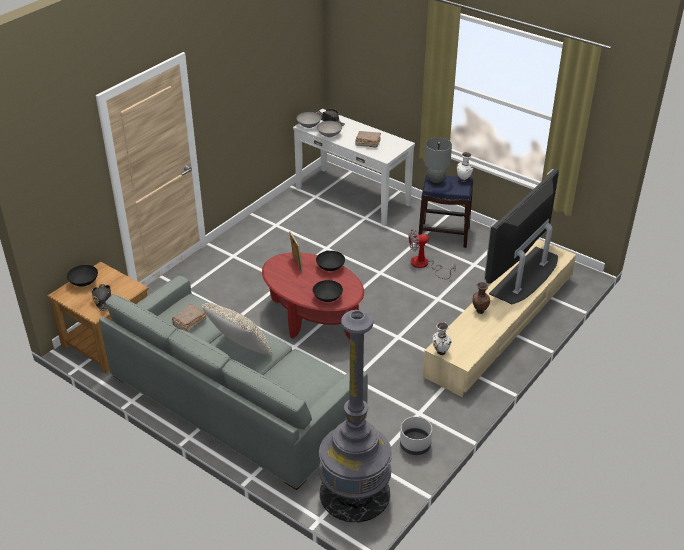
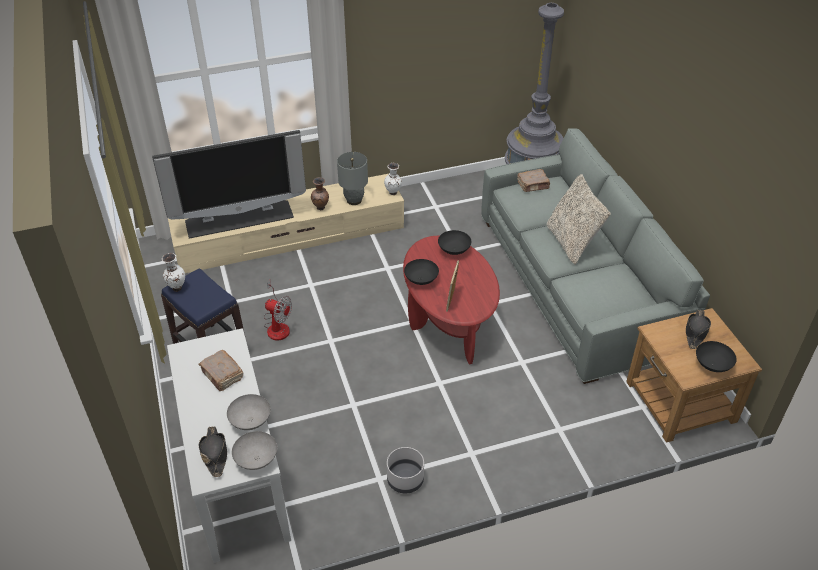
camera: 145 degrees left, 5 degrees up
brown book [172,304,206,332] -> brown book moved to [517,169,550,192]
grey planter [400,416,432,455] -> grey planter moved to [387,447,424,494]
grey table lamp [425,137,452,185] -> grey table lamp moved to [337,152,368,205]

